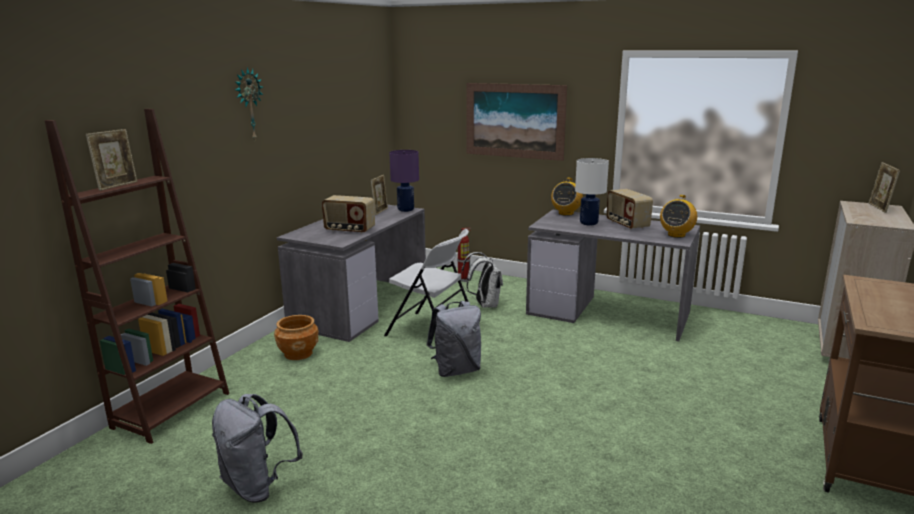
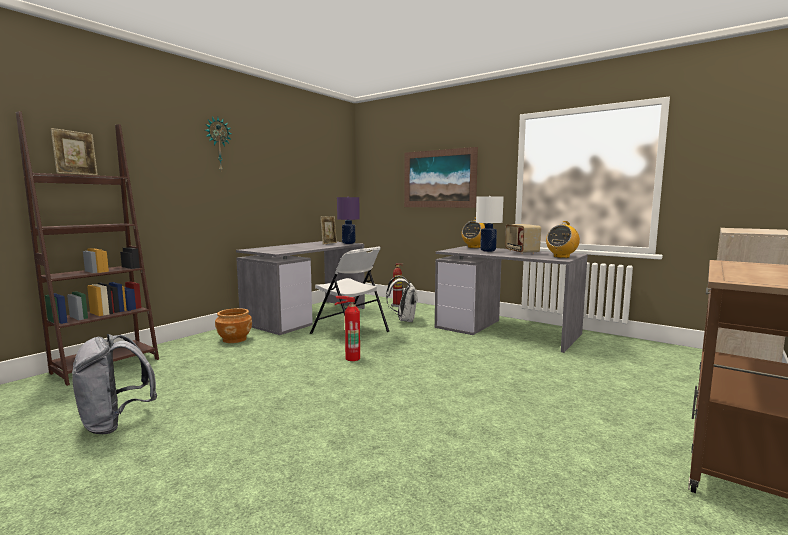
camera: 10 degrees right, 10 degrees down
radio [321,195,375,234] -> none
grey backpack [426,301,481,377] -> fire extinguisher [335,296,360,361]
picture frame [869,162,900,213] -> none

